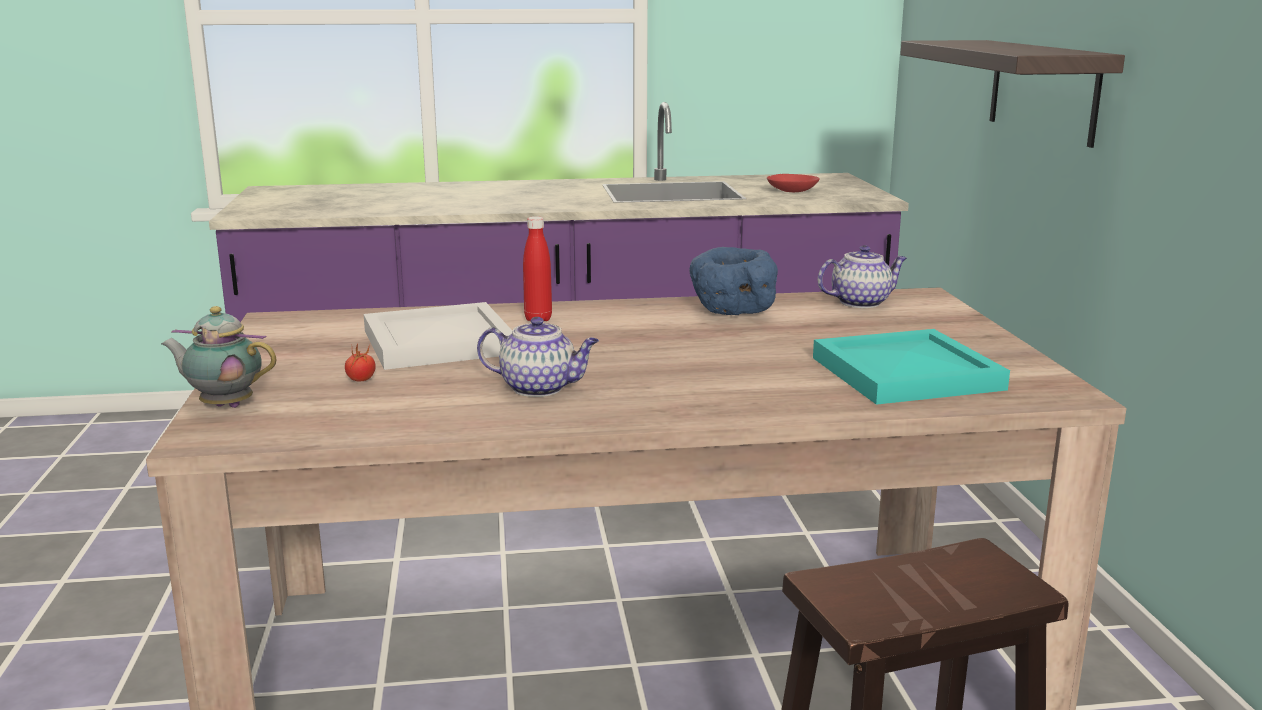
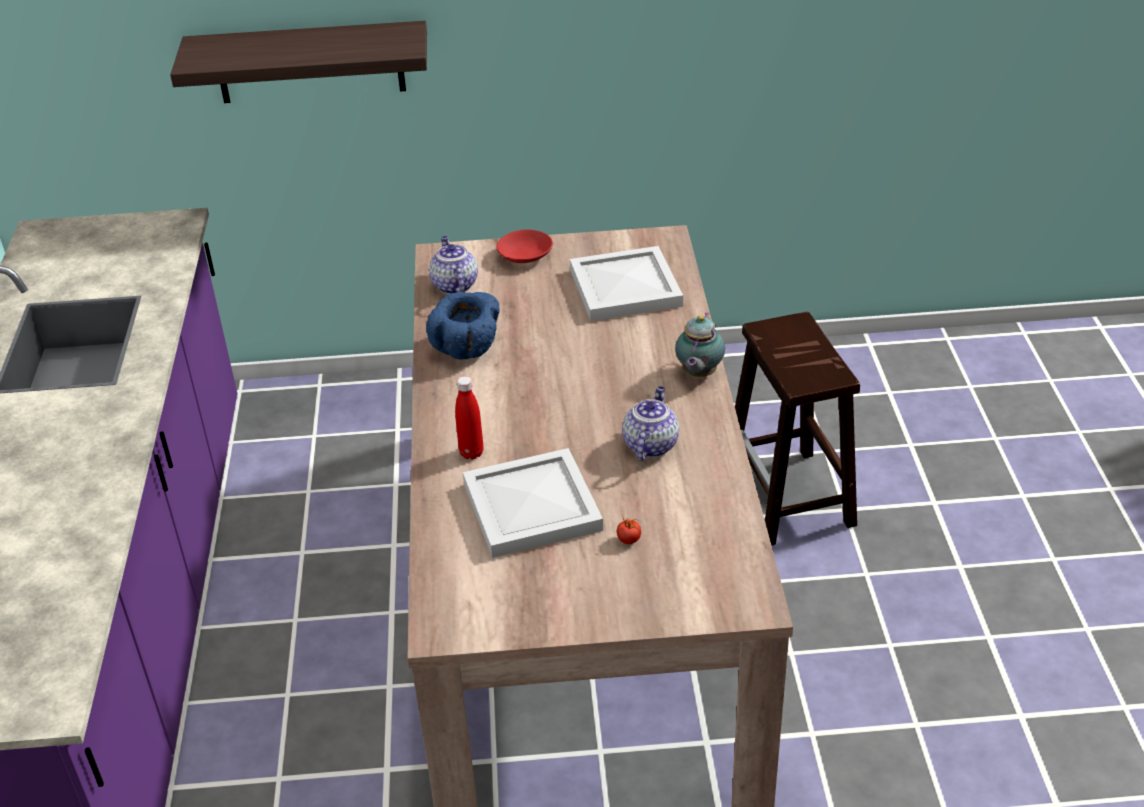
camera: 85 degrees left, 20 degrees up
teapot [161,306,277,408] -> teapot moved to [675,312,725,377]
red bowl [767,174,820,192] -> red bowl moved to [496,229,553,263]
turquoise tray [813,329,1010,405] -> white tray [570,246,683,321]

